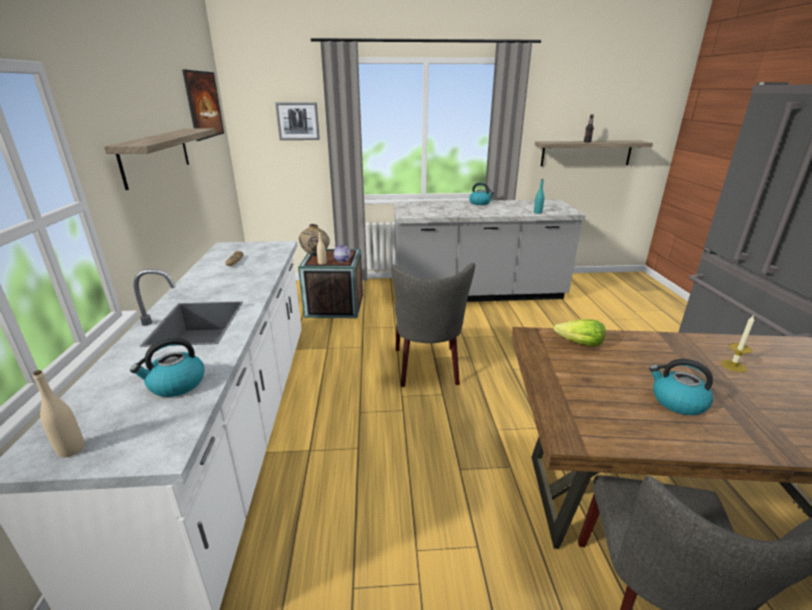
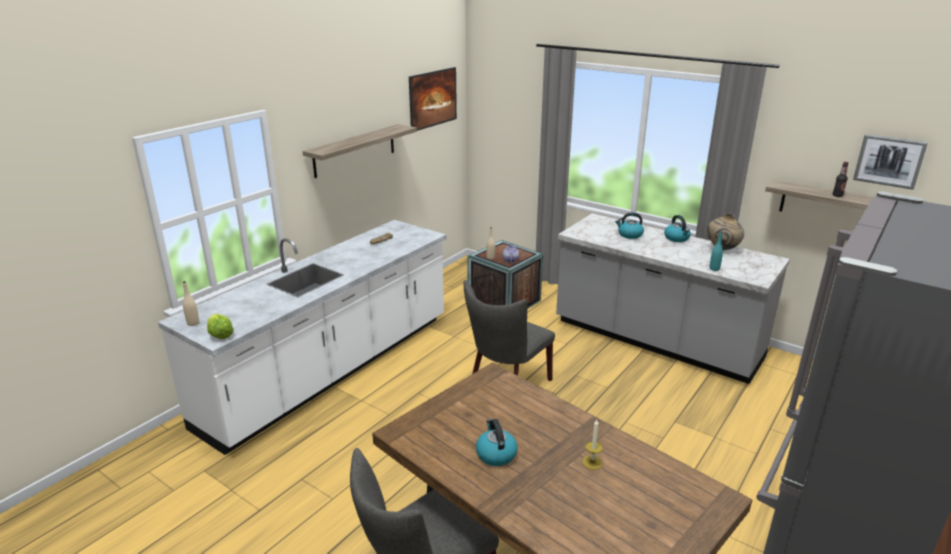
camera: 40 degrees right, 0 degrees up
kettle [130,338,205,397] -> kettle moved to [615,212,644,239]
picture [275,102,320,140] -> picture moved to [853,134,928,190]
beige vase [299,224,330,256] -> beige vase moved to [707,213,744,250]
lettuce [553,319,606,347] -> lettuce moved to [207,314,234,339]

